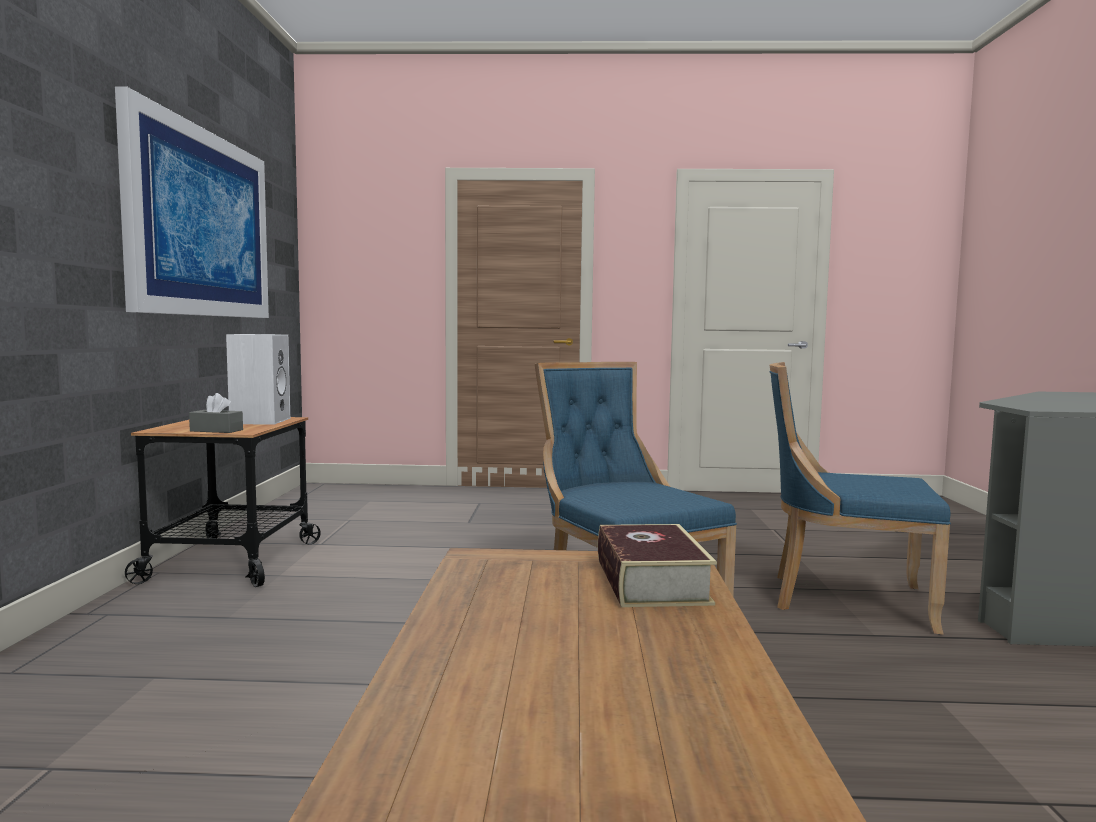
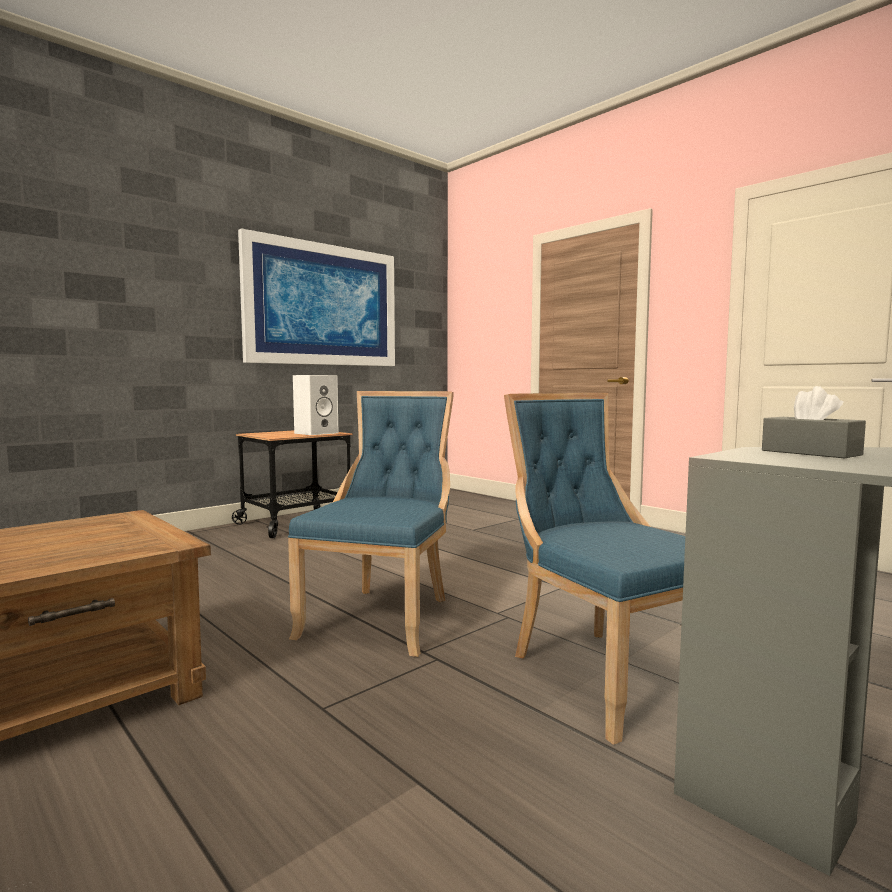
camera: 45 degrees right, 0 degrees up
grey tissue box [189,393,243,433] -> grey tissue box moved to [762,386,866,458]
book [598,524,717,607] -> none

